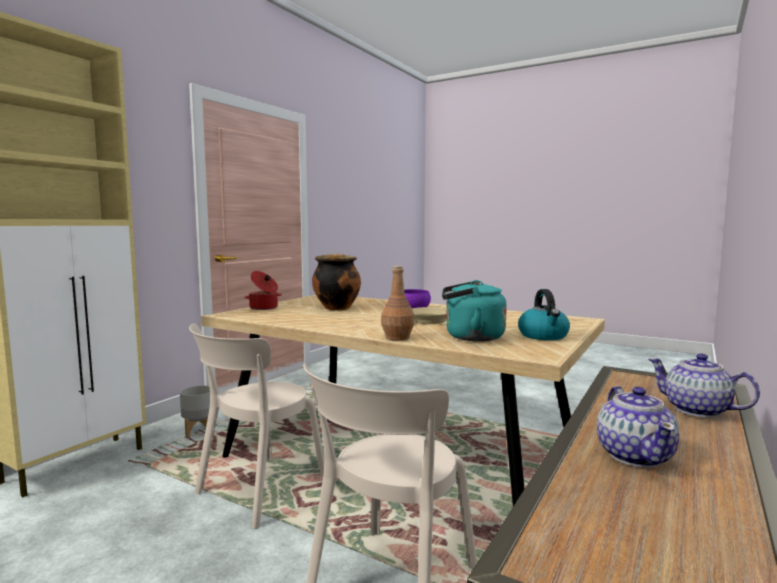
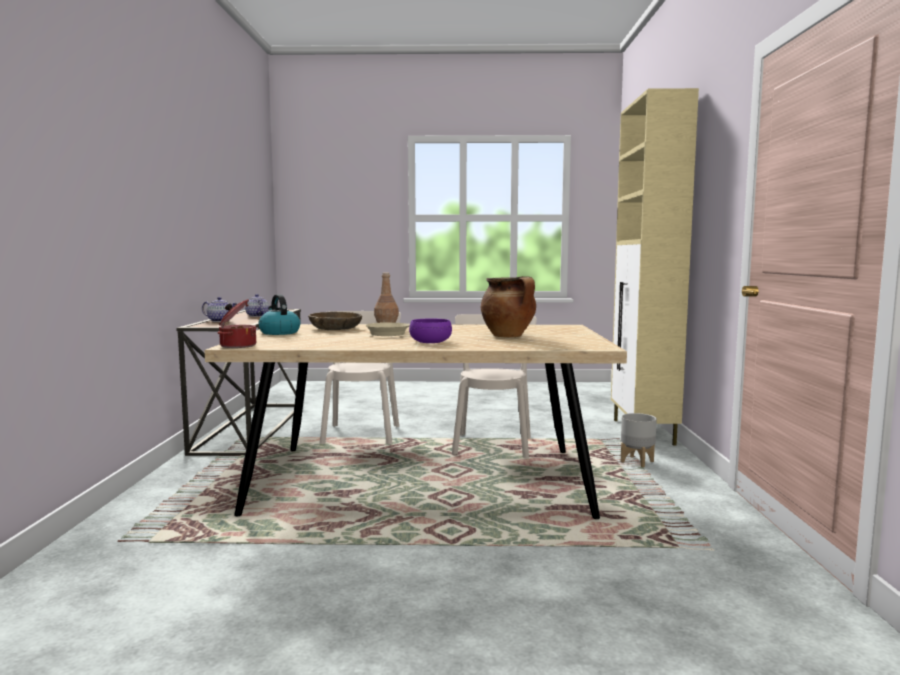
camera: 150 degrees right, 0 degrees up
cooking pot [244,271,282,310] -> cooking pot moved to [217,299,256,348]
turquoise kettle [442,280,507,342] -> brown bowl [308,312,362,330]

